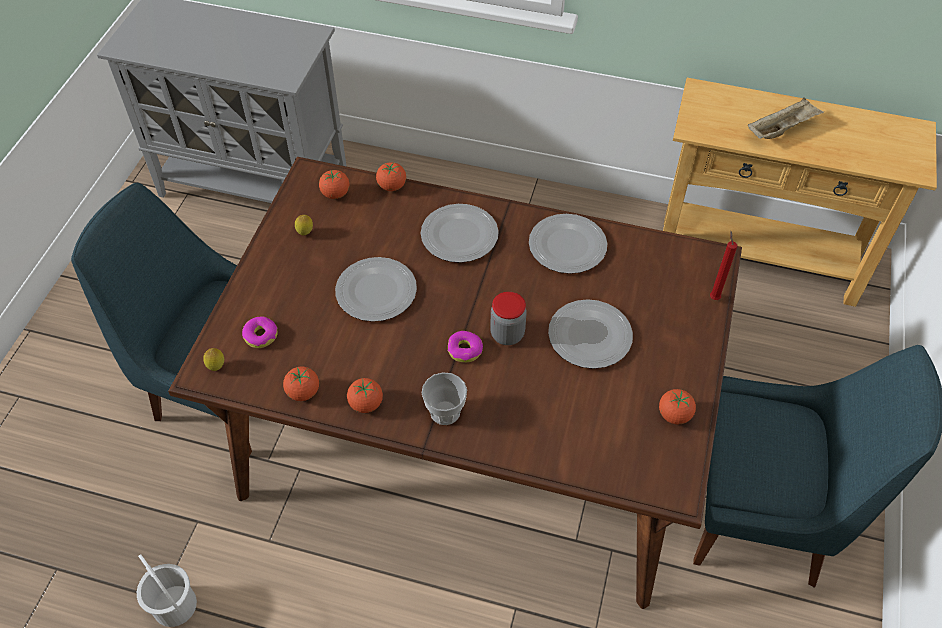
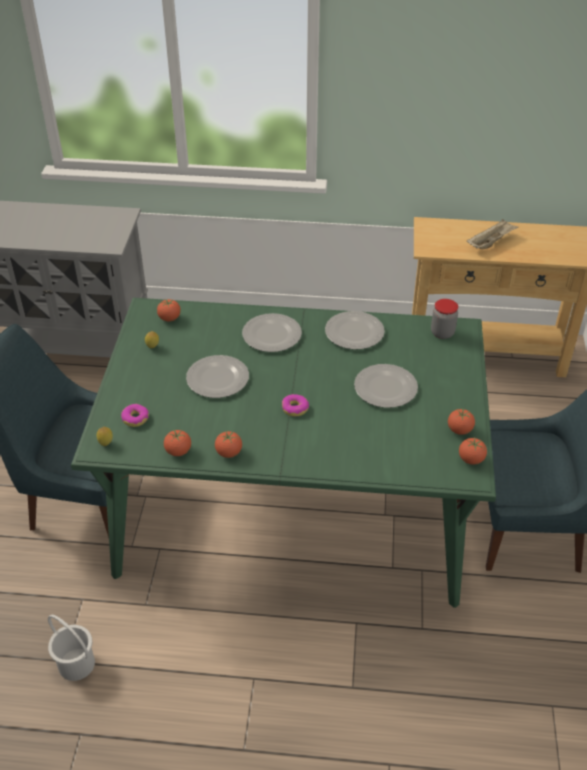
camera: 10 degrees left, 10 degrees down
brown dining table [168,157,742,609] -> green dining table [71,298,496,608]
tomato [376,162,406,191] -> tomato moved to [459,438,487,465]
cup [422,372,467,425] -> none
jar [490,292,527,345] -> jar moved to [431,299,458,339]
red candle [710,231,737,300] -> none

